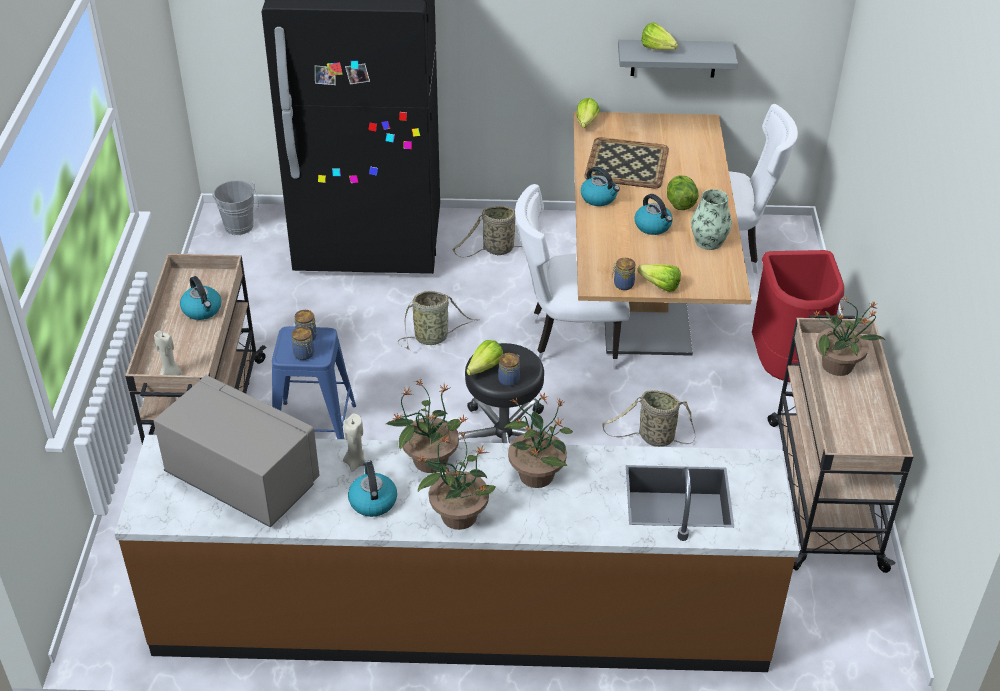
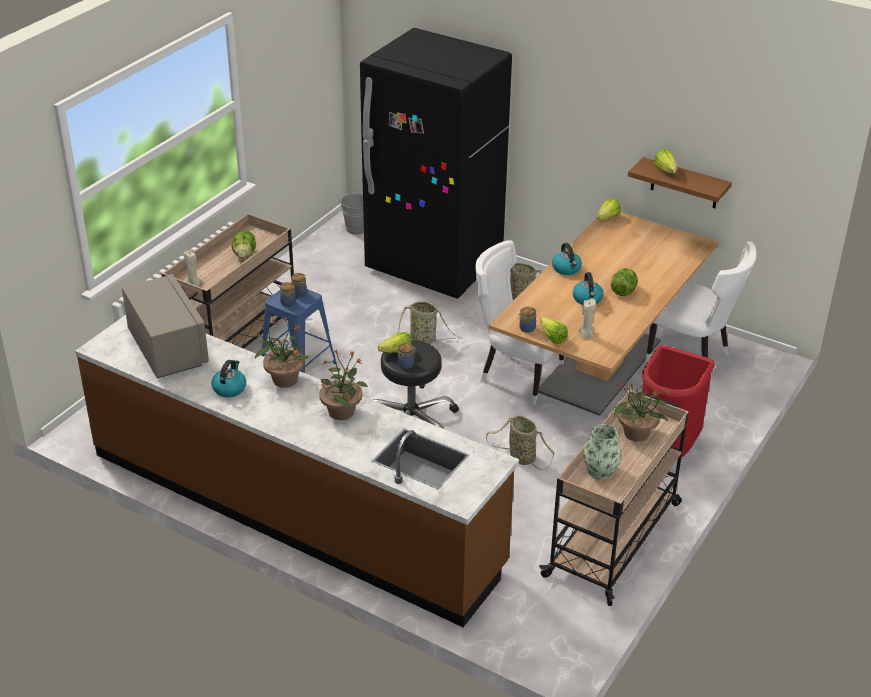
camera: 30 degrees right, 5 degrees down
kettle [180,276,221,320] -> lettuce [232,230,256,258]
beige candle [343,414,366,472] -> beige candle moved to [579,298,596,338]
potted plant [417,431,496,530] -> none
tray [584,137,669,188] -> none
grey shelf [618,40,738,78] -> brown shelf [628,157,732,208]
vase [691,189,732,250] -> vase moved to [583,424,621,480]

